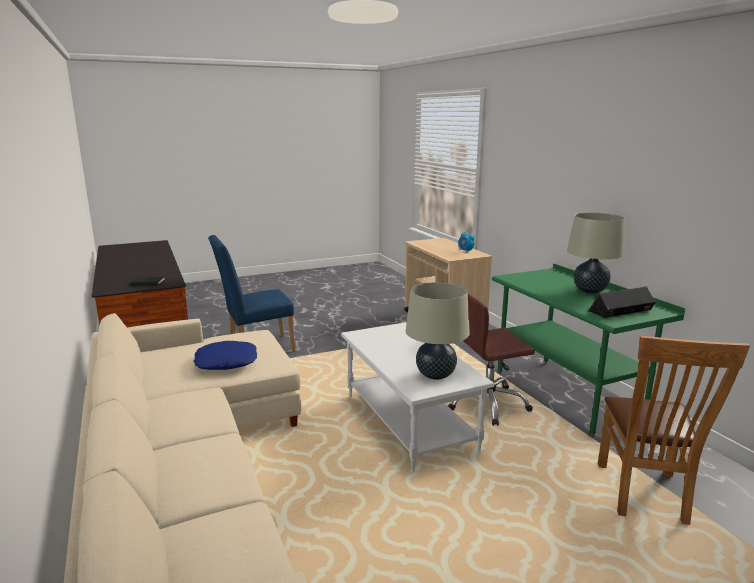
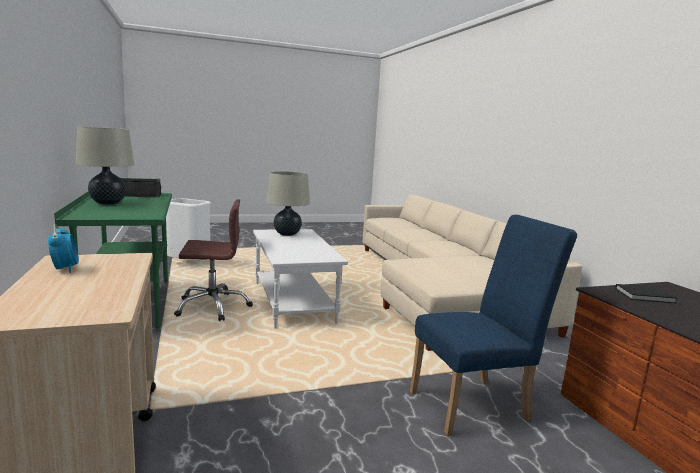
camera: 175 degrees left, 5 degrees down
blue pillow [194,341,257,370] -> none
brown chair [598,335,750,525] -> white trash can [166,198,211,261]

